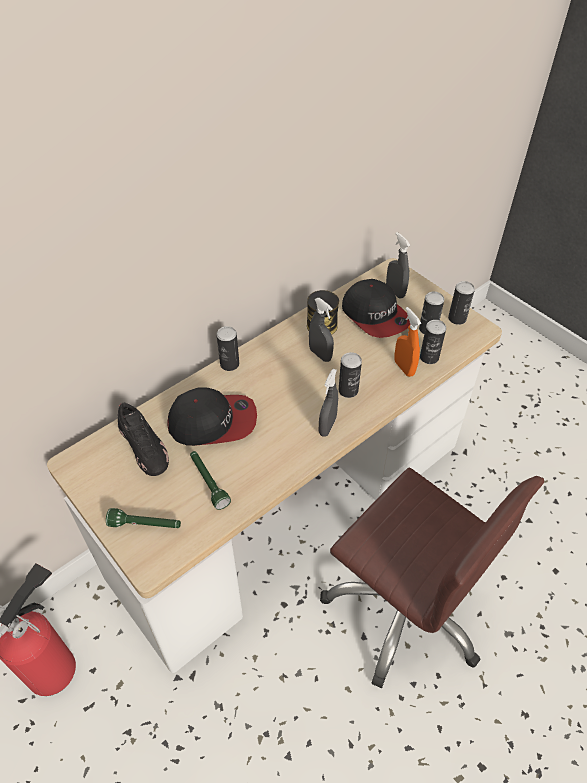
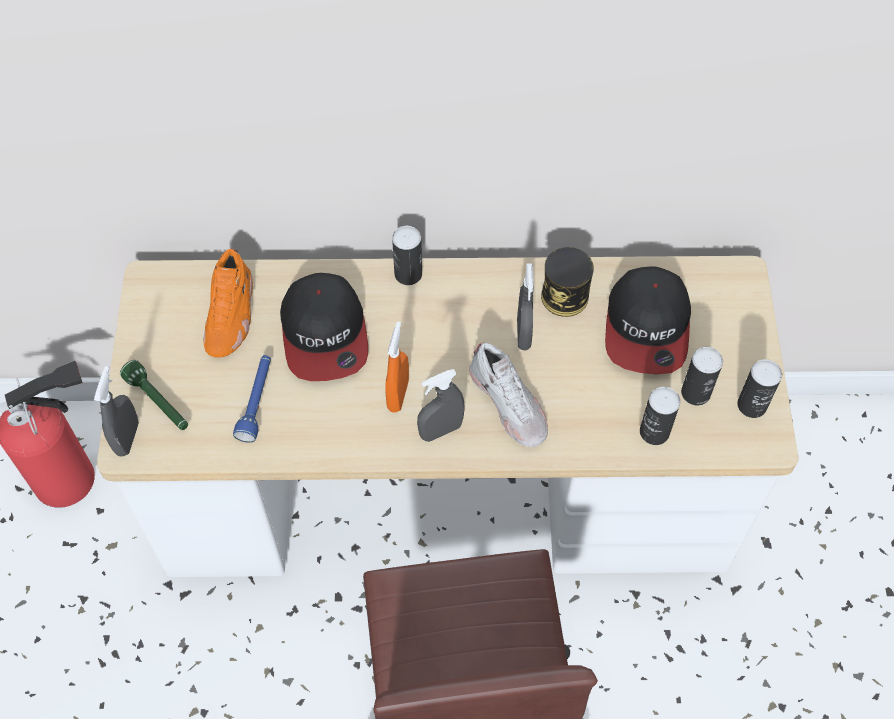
camera: 40 degrees right, 10 degrees up
black shoe [118,402,169,476] -> orange shoe [203,248,253,358]
cap [167,387,257,446] -> cap turned 45 degrees clockwise [280,273,368,381]
green flashlight [190,451,231,510] -> blue flashlight [233,355,271,443]
can [339,352,362,398] -> white shoe [469,342,548,447]
grey spray bottle [386,232,410,299] -> grey spray bottle moved to [94,366,139,457]
orange spray bottle [394,307,422,377] -> orange spray bottle moved to [385,322,409,413]

